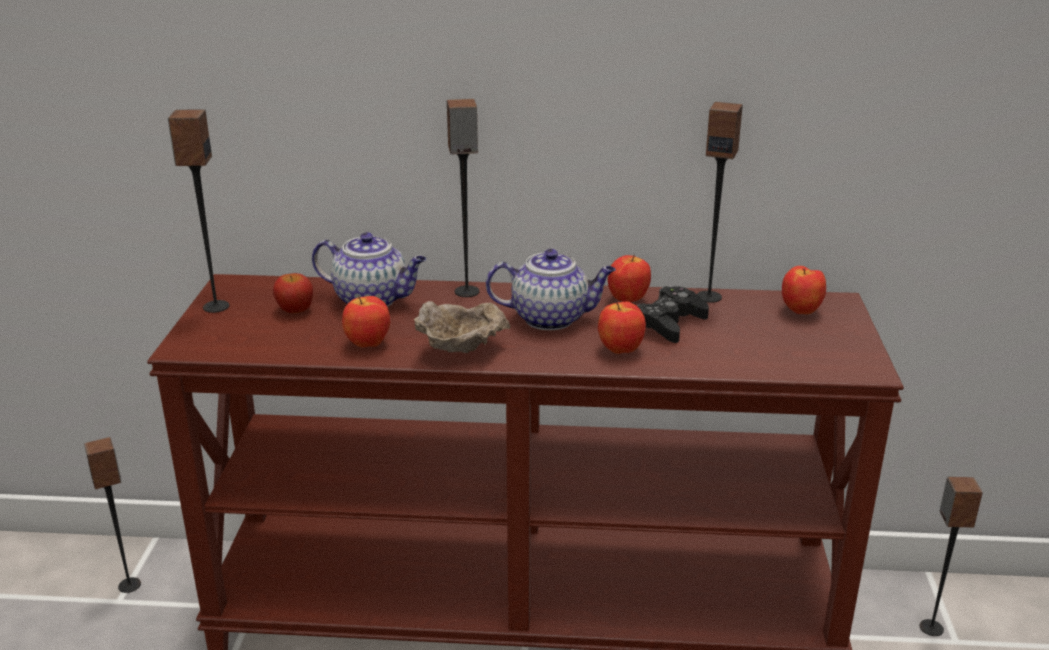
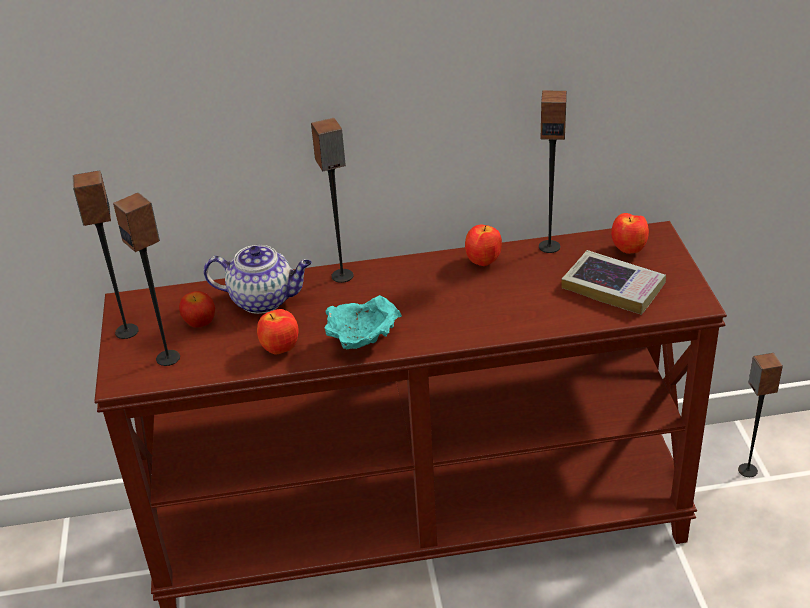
camera: 10 degrees left, 10 degrees up
speaker [84,437,141,593] -> speaker moved to [113,193,180,366]
beige bowl [414,301,510,353] -> turquoise bowl [324,295,402,349]
teapot [486,249,616,330] -> none
apple [598,302,646,354] -> none
black game controller [637,286,709,343] -> none
none -> book [561,250,666,315]

